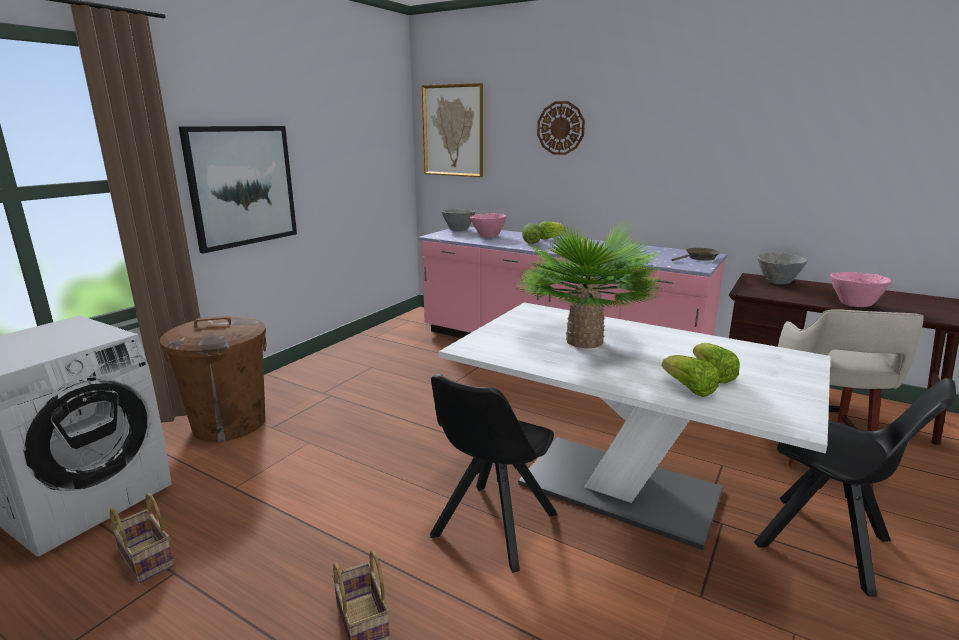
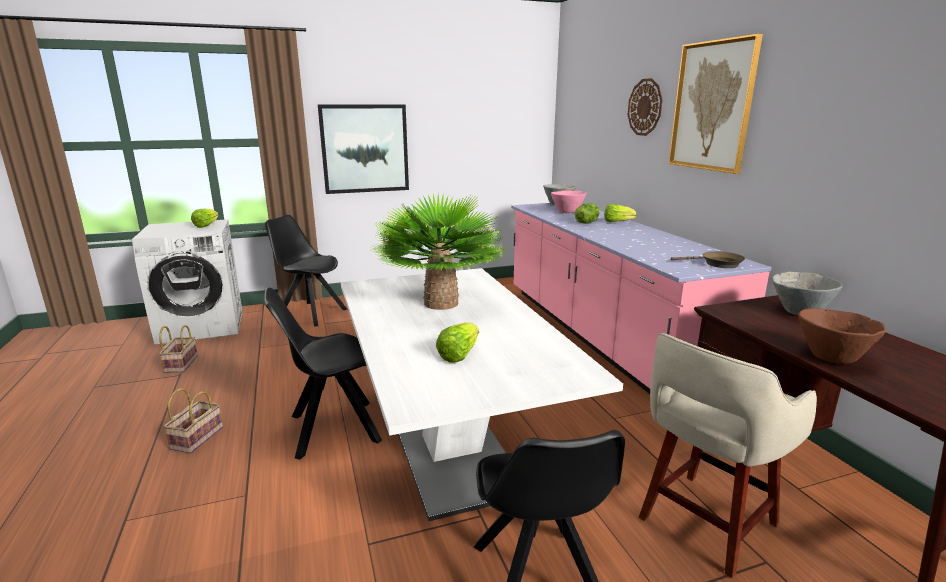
camera: 40 degrees right, 0 degrees up
brown trash can [160,316,267,442] -> black chair [265,215,348,327]
picture [422,83,483,177] -> picture moved to [669,34,763,174]
lettuce [662,355,719,397] -> lettuce moved to [191,209,219,228]
pink bowl [830,272,891,307] -> brown bowl [798,308,886,364]

